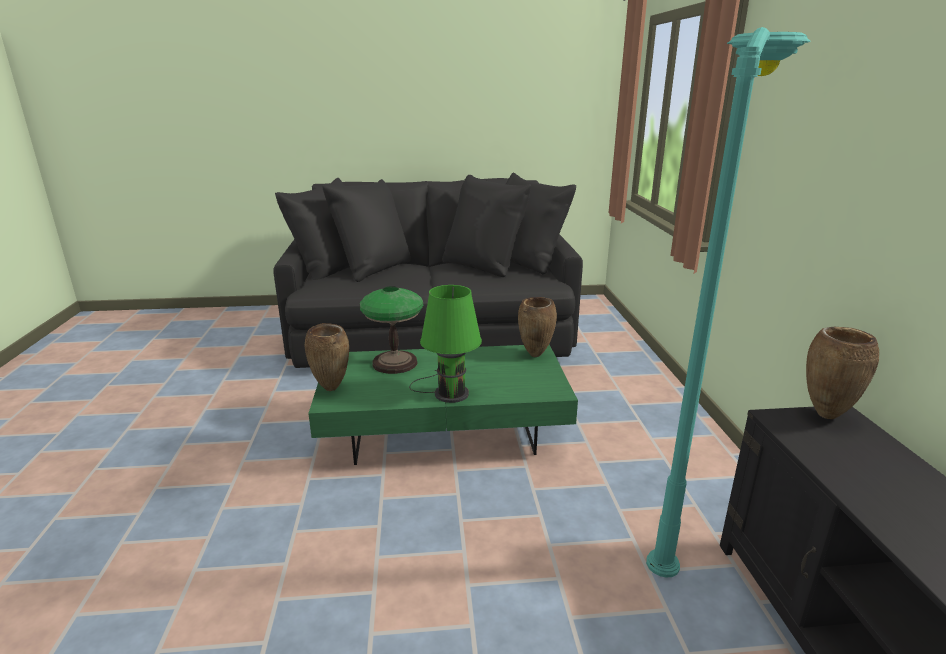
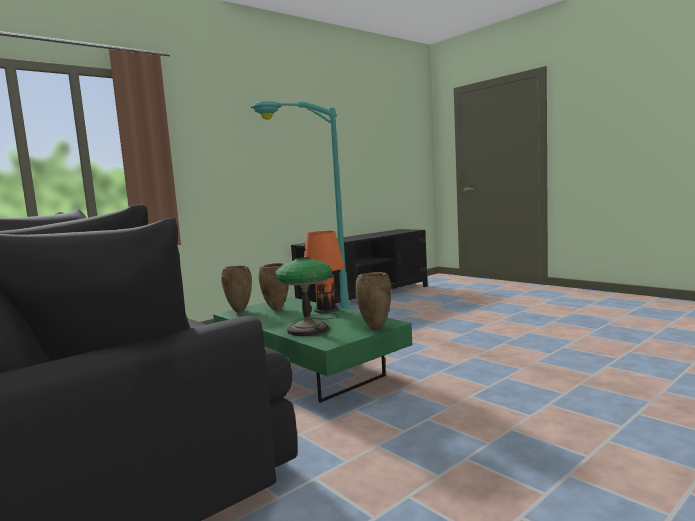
camera: 125 degrees left, 15 degrees down
green table lamp [409,285,482,403] -> orange table lamp [301,231,345,320]
brown vase [806,327,879,419] -> brown vase moved to [259,263,289,311]

